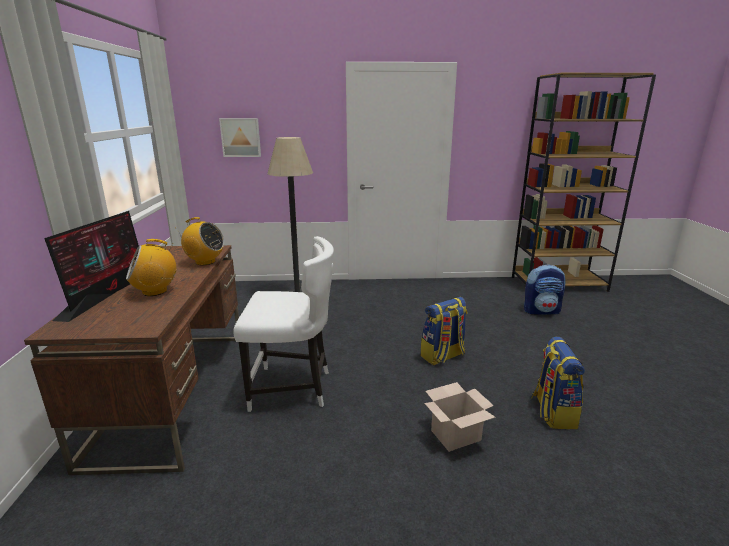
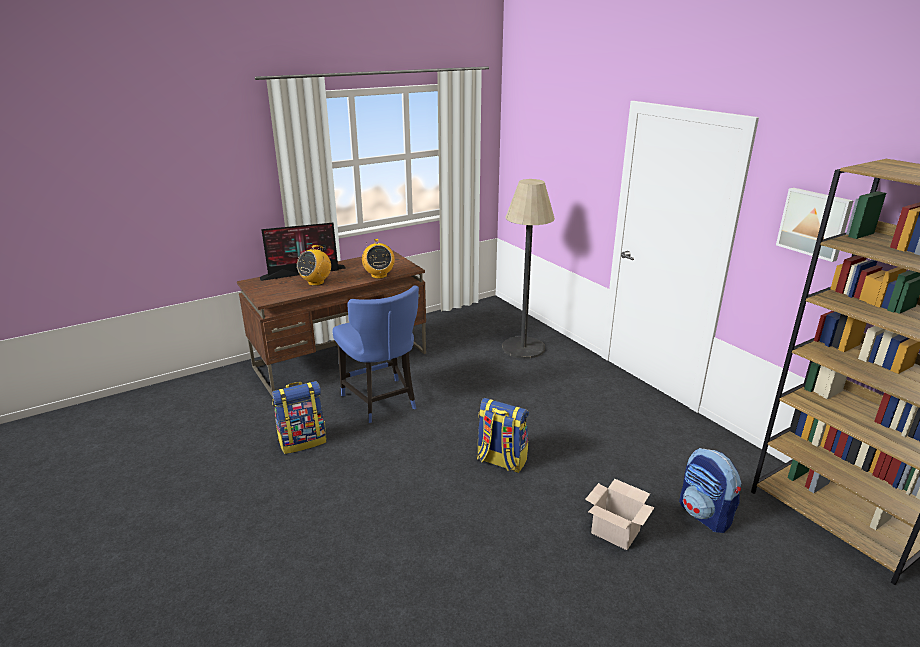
camera: 60 degrees right, 5 degrees up
radio [126,239,176,296] -> radio turned 90 degrees counterclockwise [297,245,331,286]
picture [219,118,261,157] -> picture moved to [776,188,853,262]
white chair [233,236,334,412] -> blue chair [333,286,419,423]
cardboard box [424,382,496,452] -> cardboard box moved to [585,479,655,550]
backpack [532,337,585,429] -> backpack moved to [272,381,327,454]

